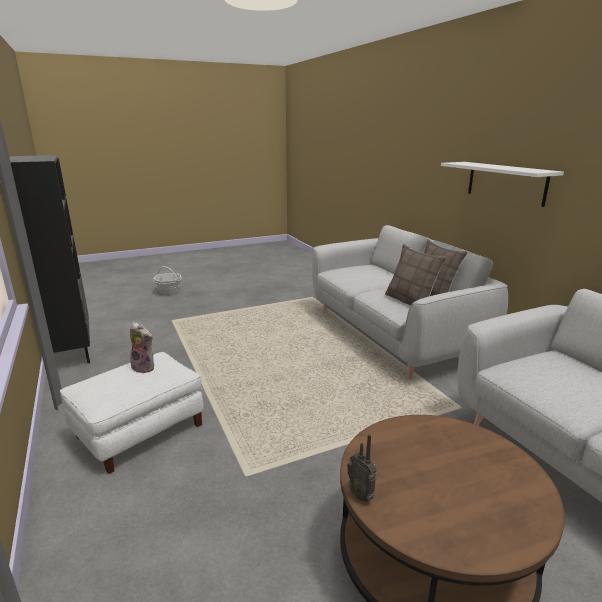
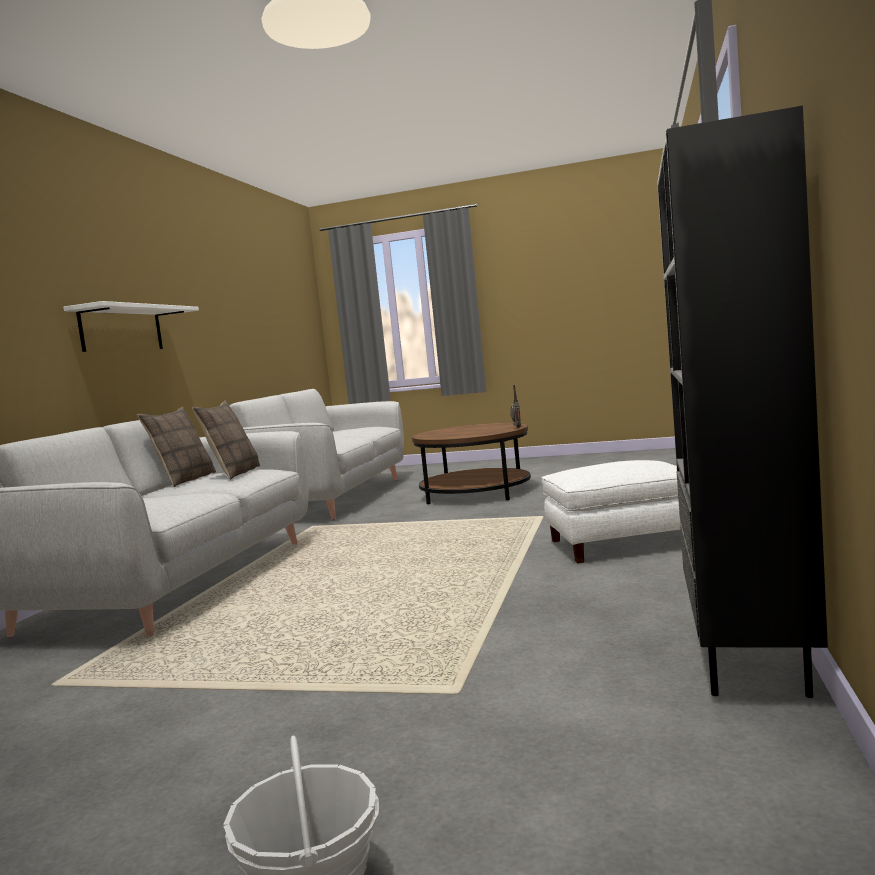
camera: 140 degrees left, 15 degrees down
plush toy [130,322,154,373] -> none

